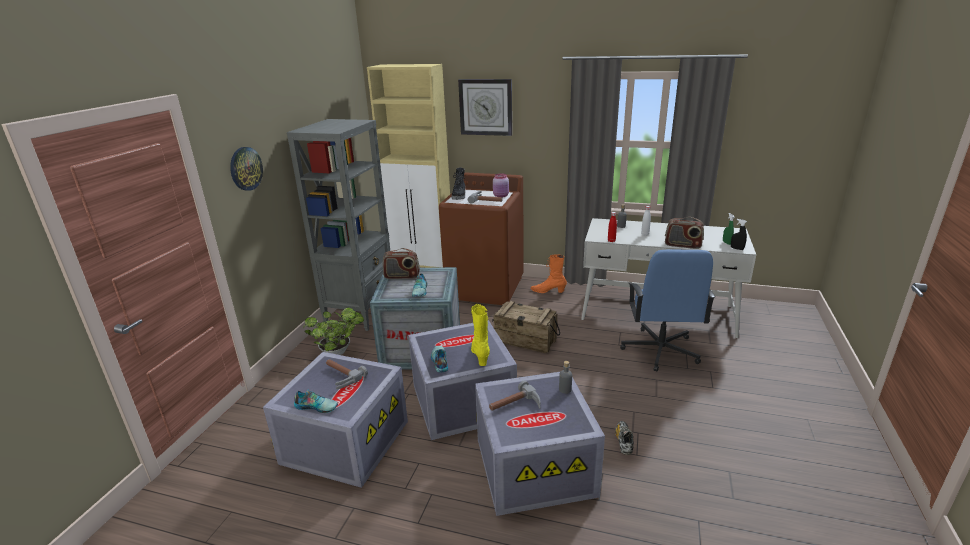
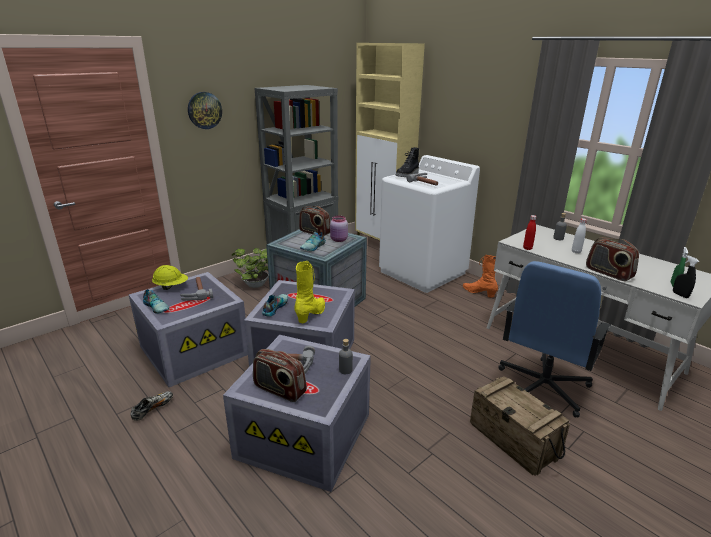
camera: 30 degrees right, 0 degrees up
brown washing machine [439,172,524,305] -> white washing machine [379,155,480,293]
wall clock [458,79,512,136] -> none
crate [492,301,560,353] -> crate moved to [470,376,570,476]
pink jar [493,173,509,198] -> pink jar moved to [330,215,348,242]
shoe [615,421,634,455] -> shoe moved to [130,391,173,421]
none -> yellow hard hat [152,265,188,290]
none -> radio [253,349,307,402]

